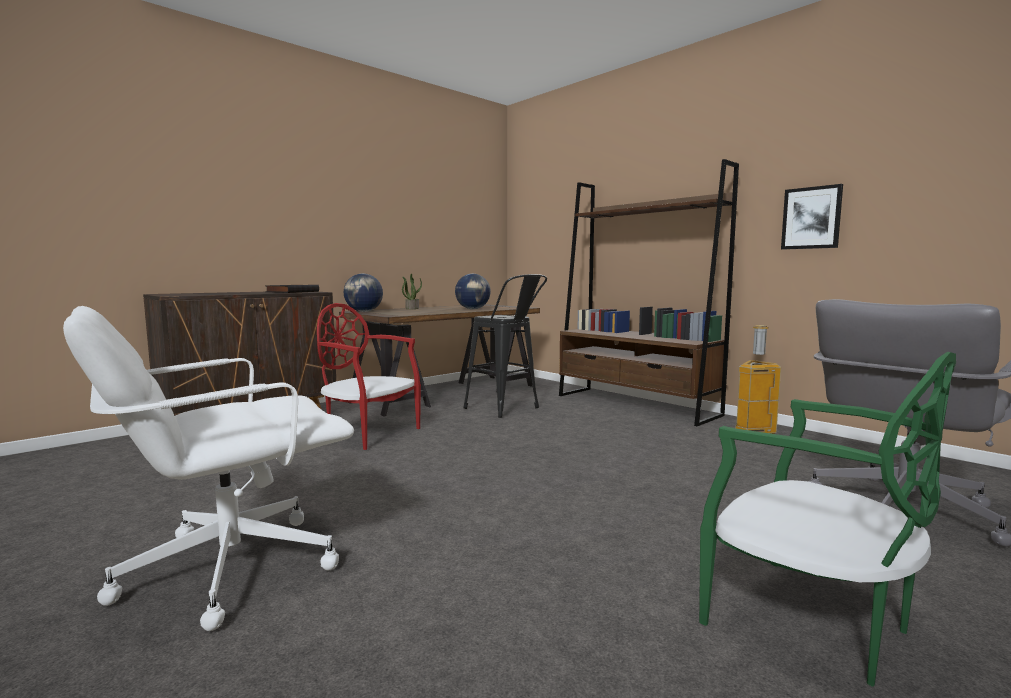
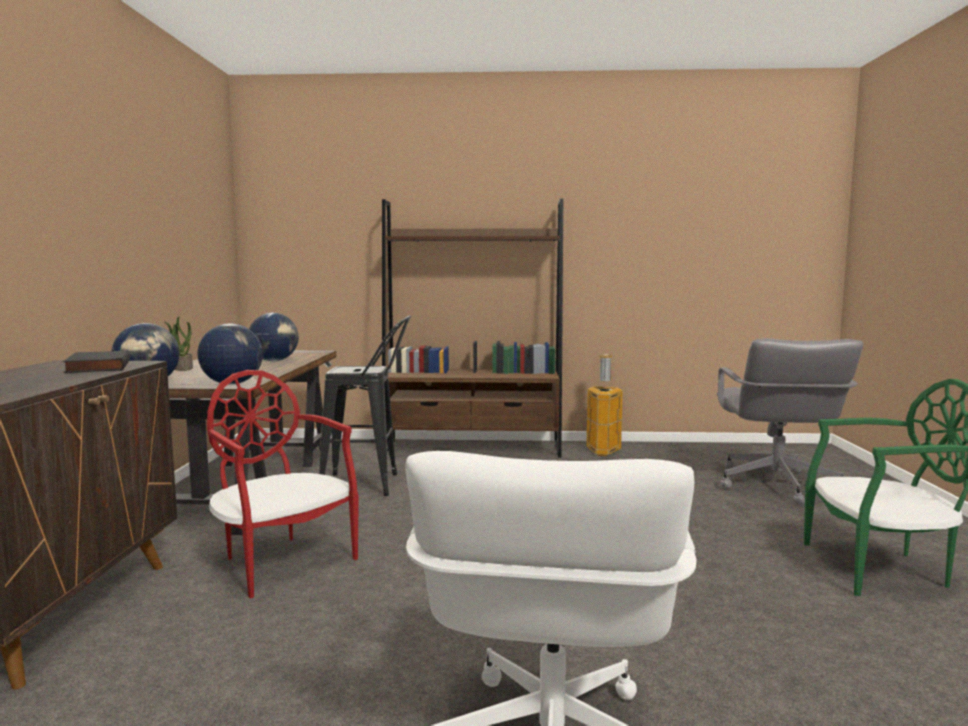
camera: 45 degrees left, 0 degrees up
red chair [317,303,421,450] -> red chair turned 60 degrees clockwise [207,370,359,598]
picture [781,184,843,250] -> none
none -> globe [197,323,263,385]

